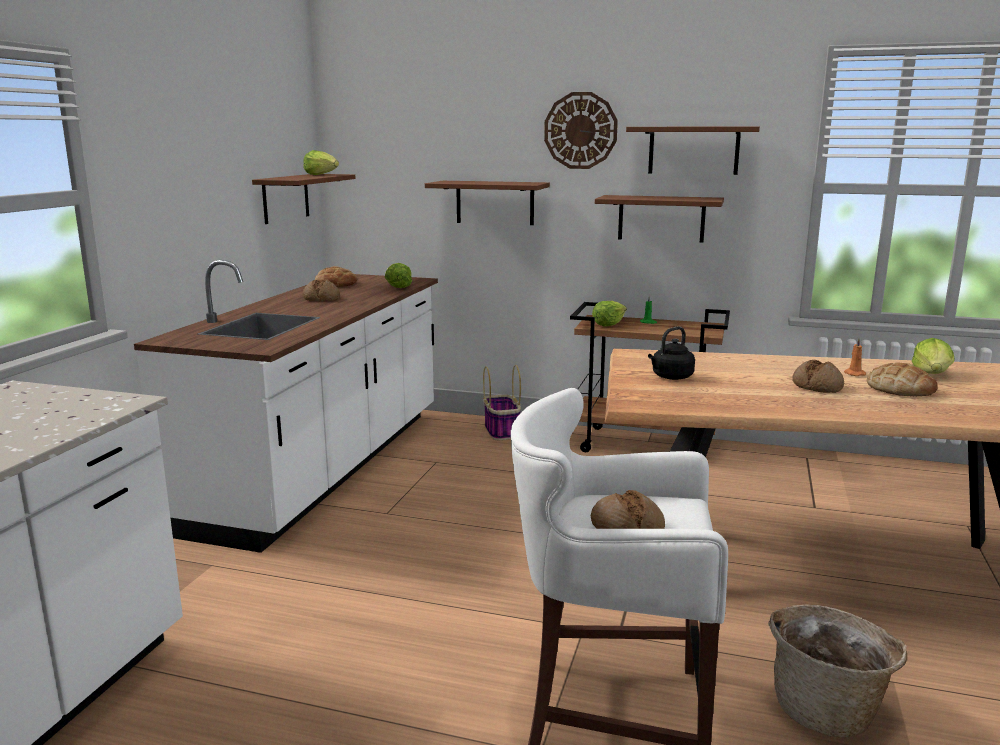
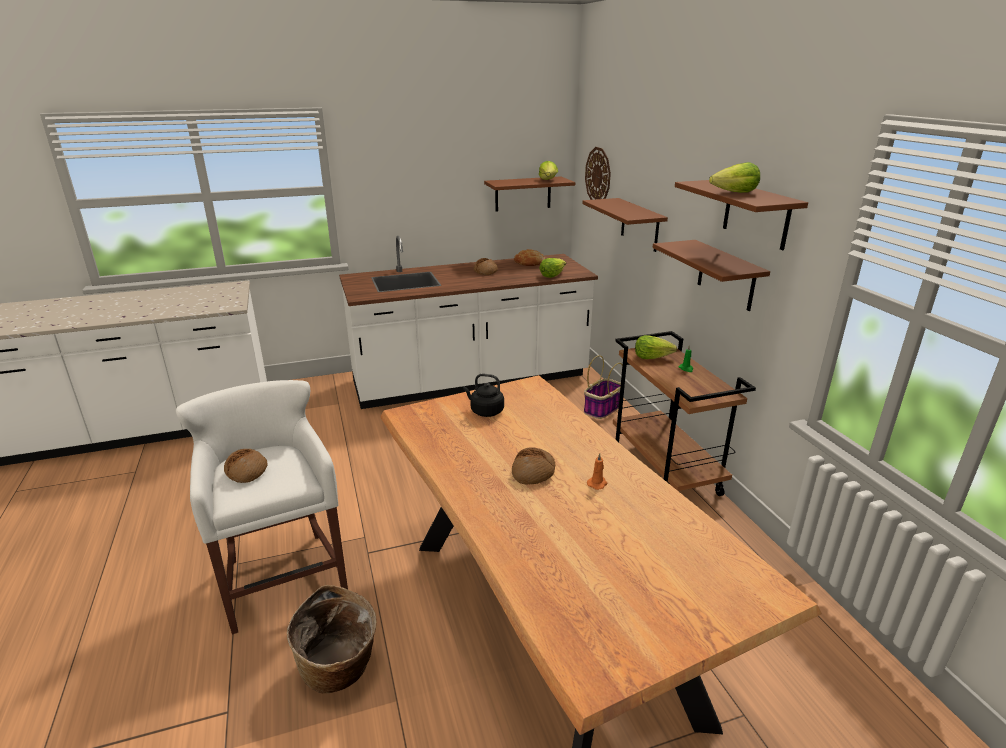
camera: 55 degrees right, 10 degrees up
wall clock [544,92,618,169] -> wall clock moved to [585,147,611,200]
bread [867,362,938,396] -> none
lettuce [912,338,955,374] -> lettuce moved to [709,162,760,193]

